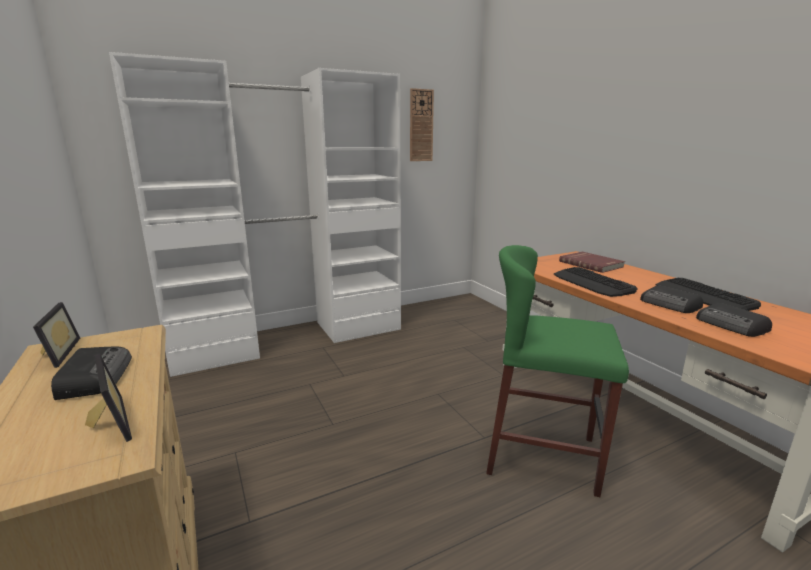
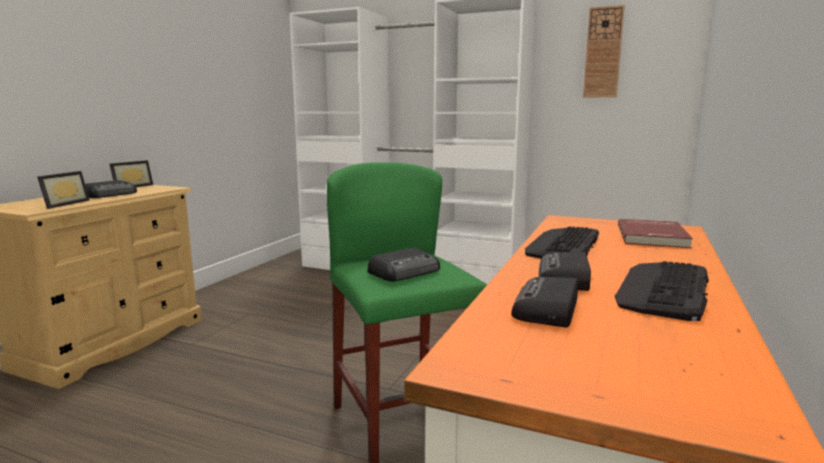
camera: 50 degrees right, 5 degrees down
none -> radio [368,248,440,281]

